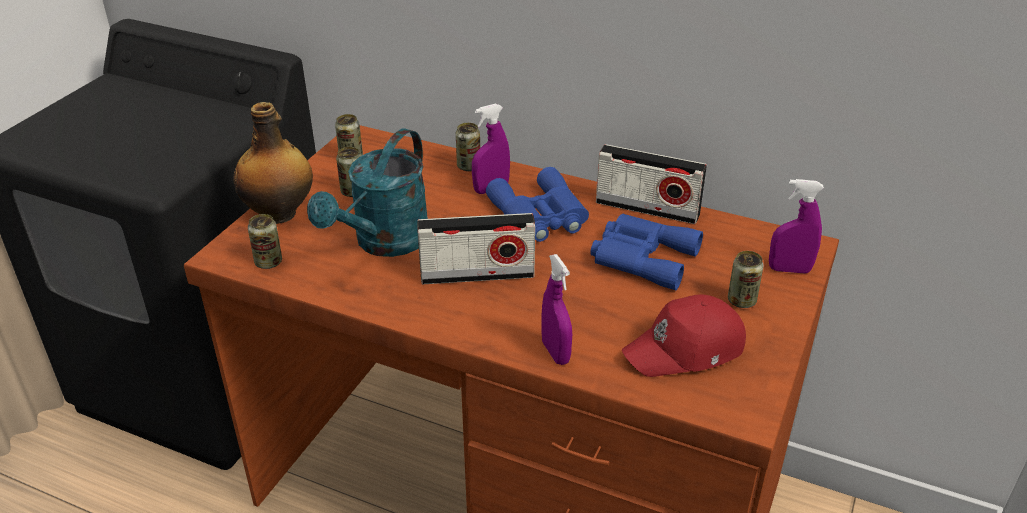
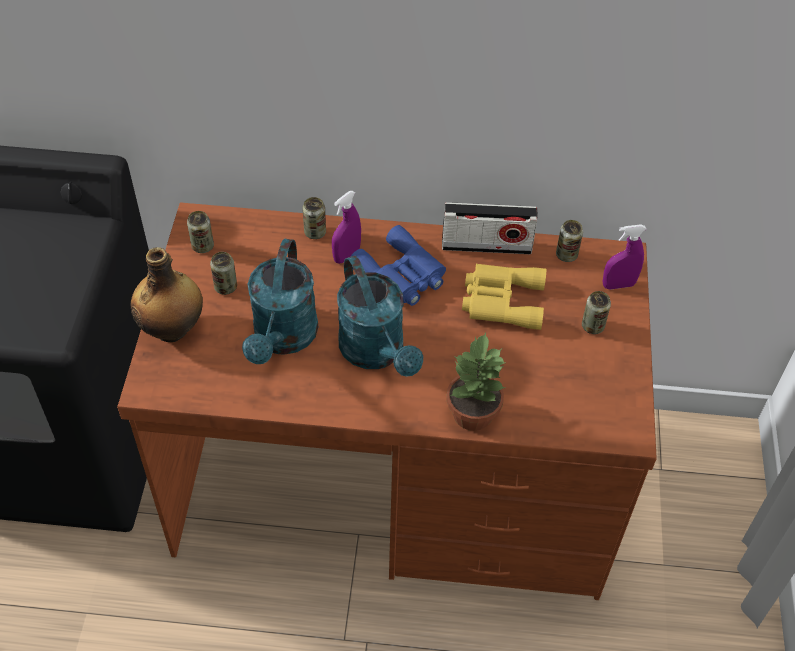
camera: 20 degrees left, 15 degrees up
can [248,214,282,269] -> can moved to [556,220,583,262]
radio [417,213,535,284] -> turquoise watering can [337,256,423,377]
purple spray bottle [541,254,572,365] -> potted plant [446,332,505,431]
blue binoculars [590,214,703,290] -> yellow binoculars [462,264,546,330]
red cap [622,294,746,377] -> none

